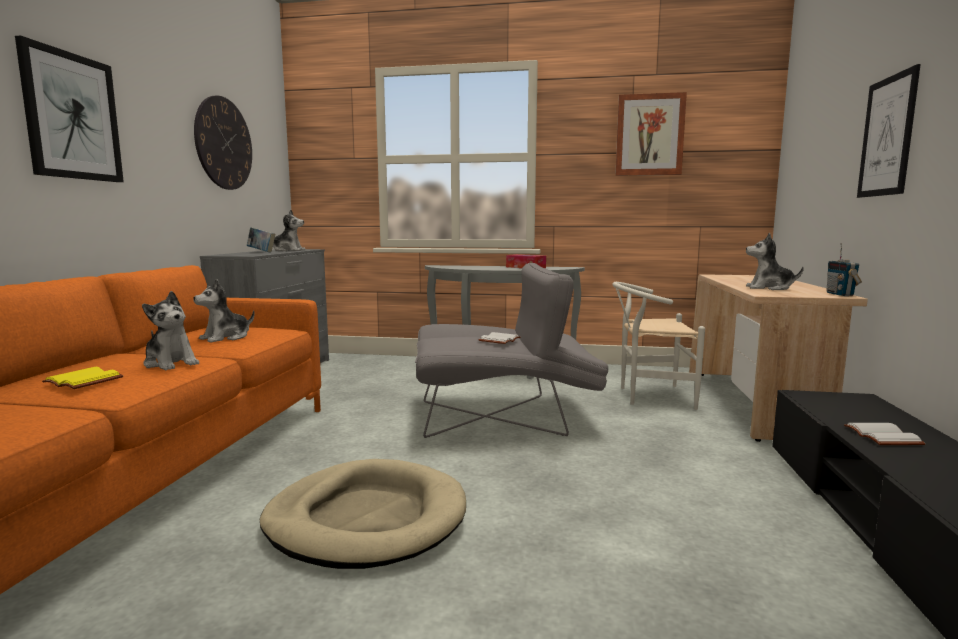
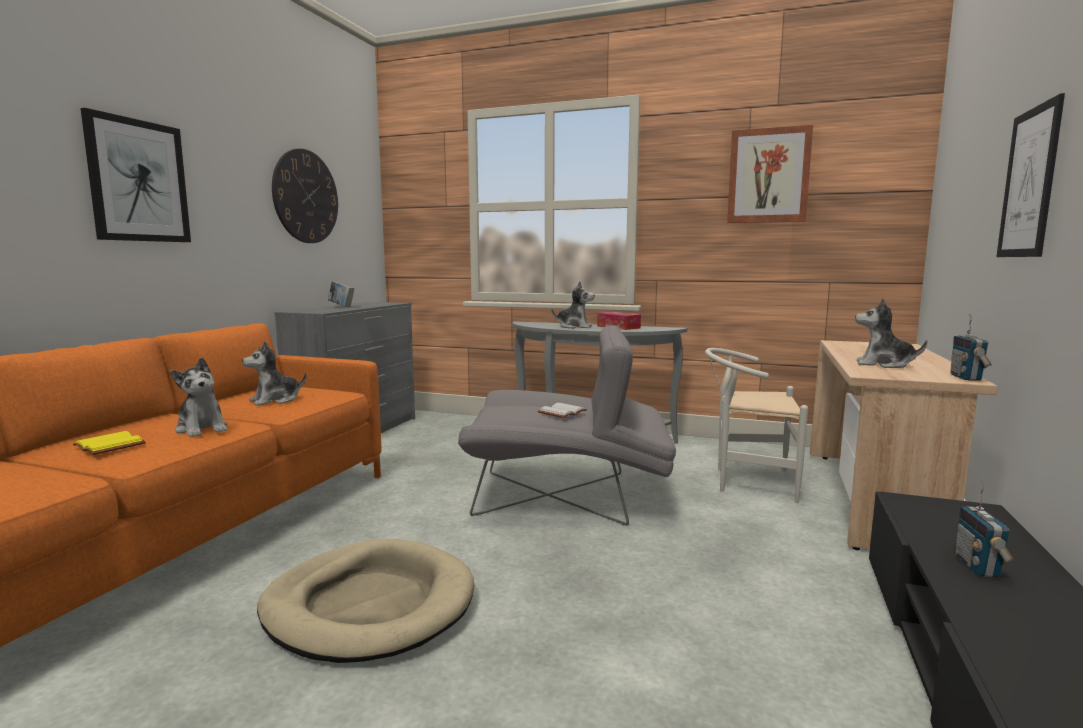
camera: 10 degrees right, 0 degrees up
plush toy [273,210,306,251] -> plush toy moved to [551,281,595,329]
white book [844,423,926,445] -> radio [956,481,1014,577]

